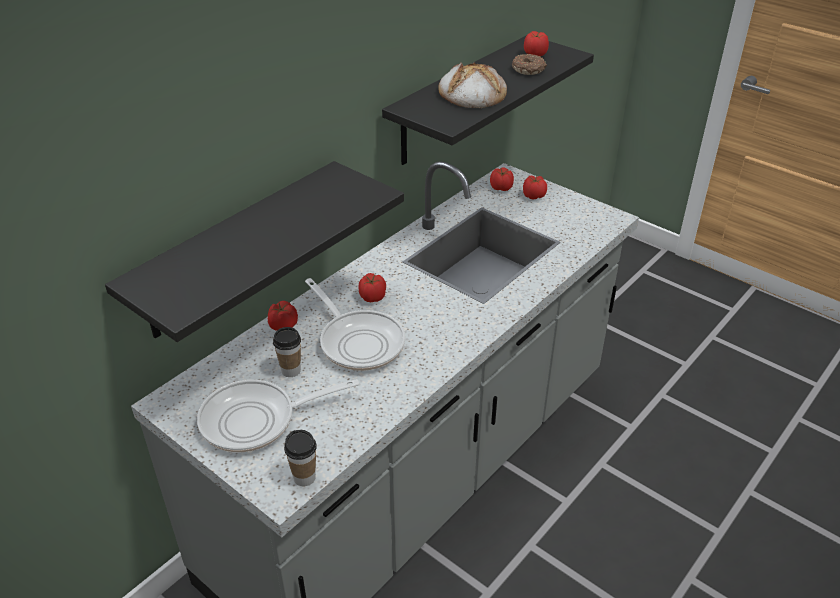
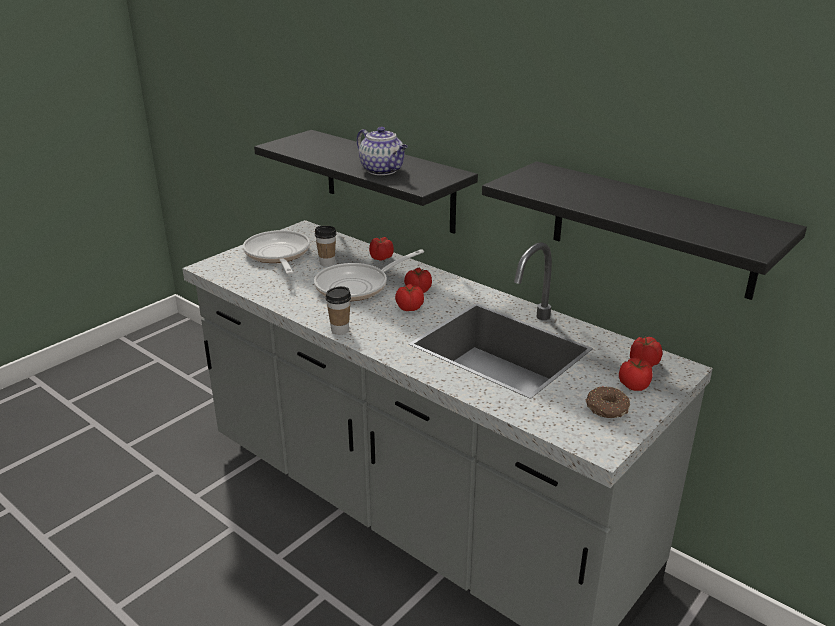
camera: 90 degrees right, 10 degrees down
cup [284,430,317,486] -> cup moved to [326,286,351,335]
bread [438,62,507,108] -> none
donut [512,54,547,75] -> donut moved to [585,386,630,418]
tomato [524,31,549,56] -> tomato moved to [395,284,424,311]
none -> teapot [357,127,408,175]

